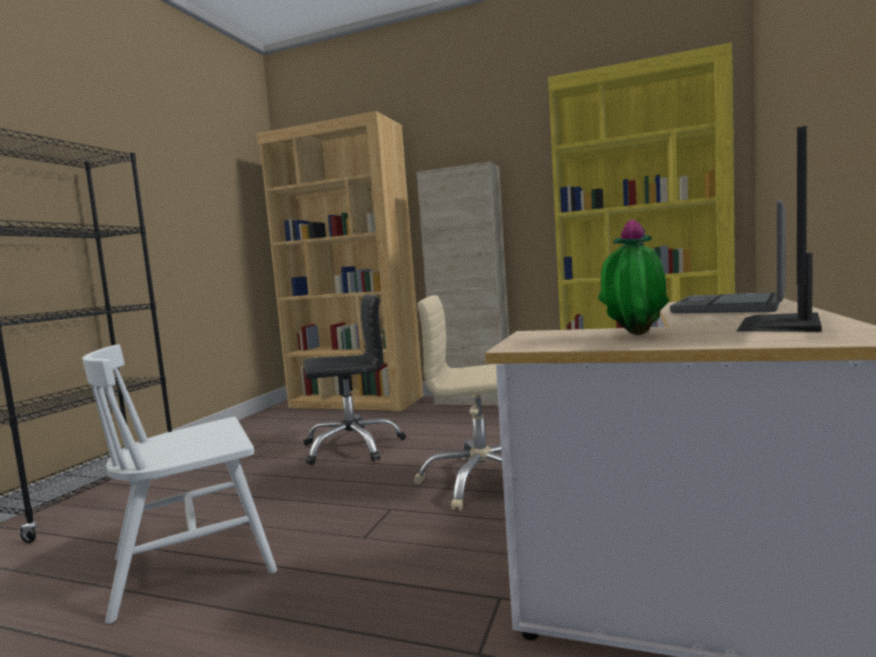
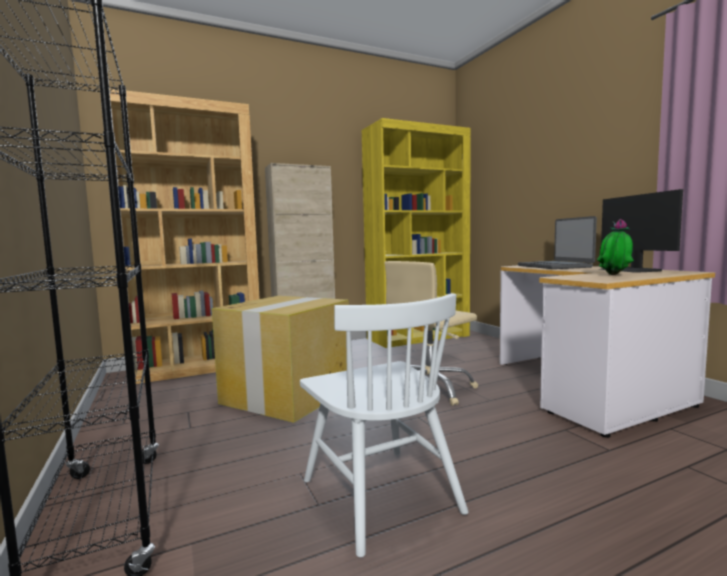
camera: 45 degrees left, 0 degrees up
white chair [82,344,277,624] -> white chair turned 45 degrees counterclockwise [300,293,468,558]
black office chair [303,295,406,465] -> cardboard box [212,296,349,423]

